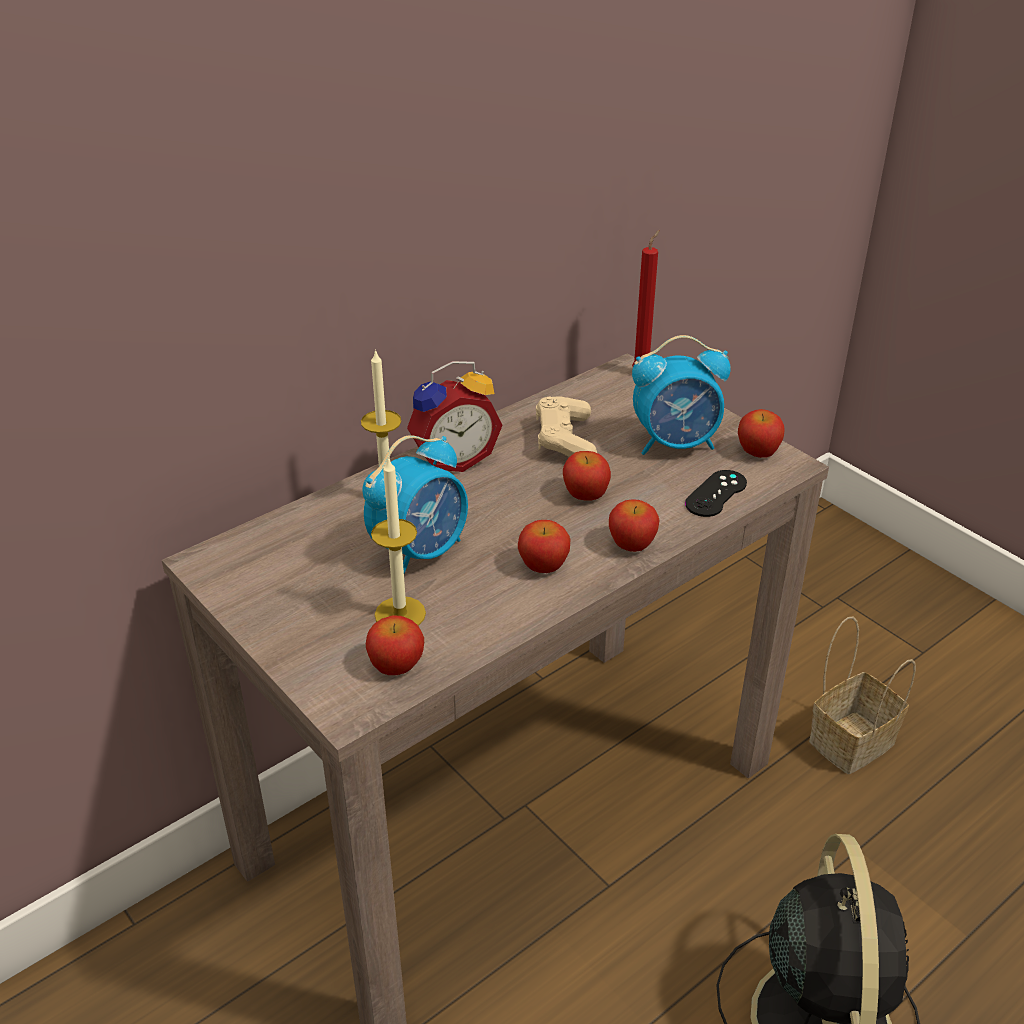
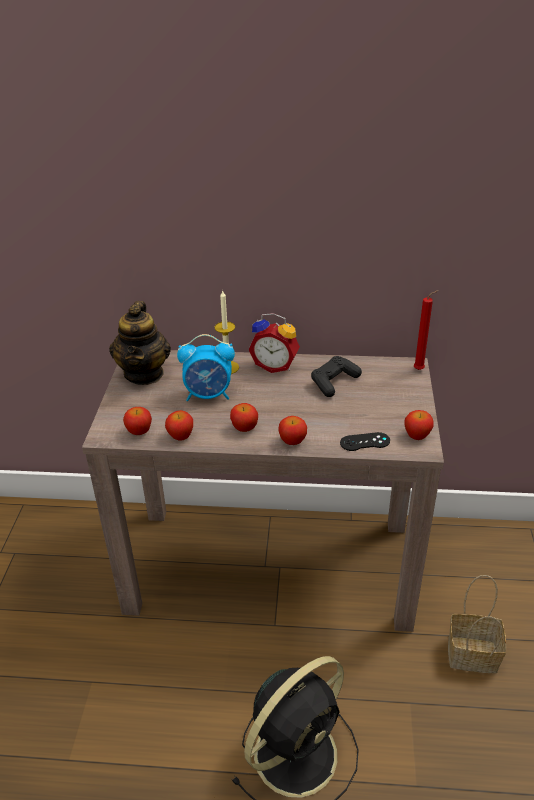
camera: 45 degrees right, 0 degrees up
candle [371,457,426,626] -> none
beige game controller [536,396,597,457] -> black game controller [311,356,362,397]
apple [563,451,611,500] -> apple moved to [165,410,193,440]
alarm clock [632,335,731,455] -> none
none -> teapot [109,301,171,385]

